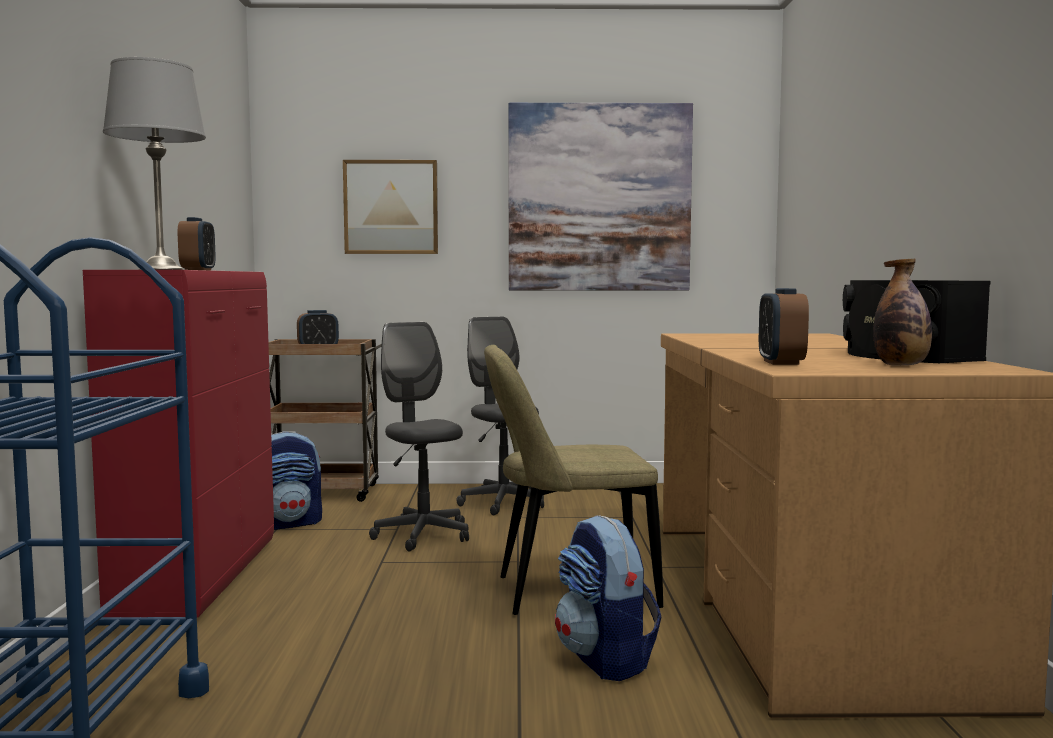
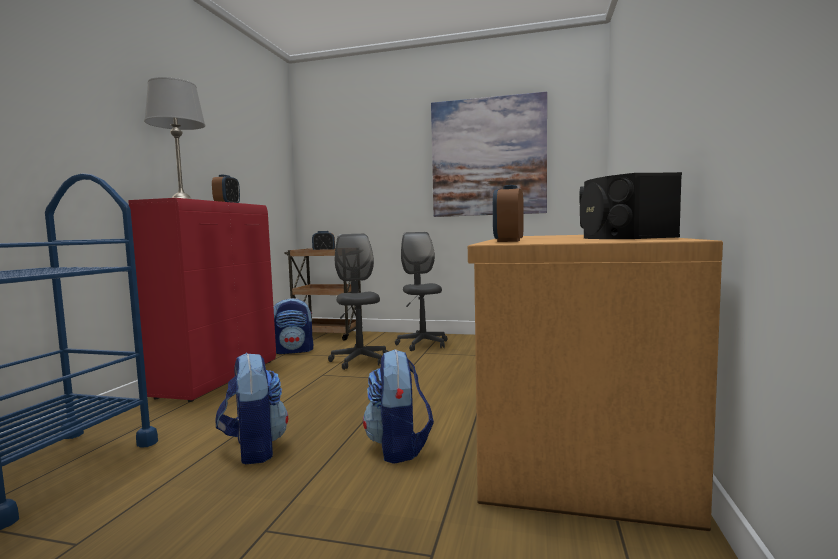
camera: 15 degrees right, 0 degrees up
picture [343,160,438,254] -> none
beige chair [484,345,663,615] -> none
bottle [873,259,932,365] -> none
none -> backpack [215,353,288,464]

